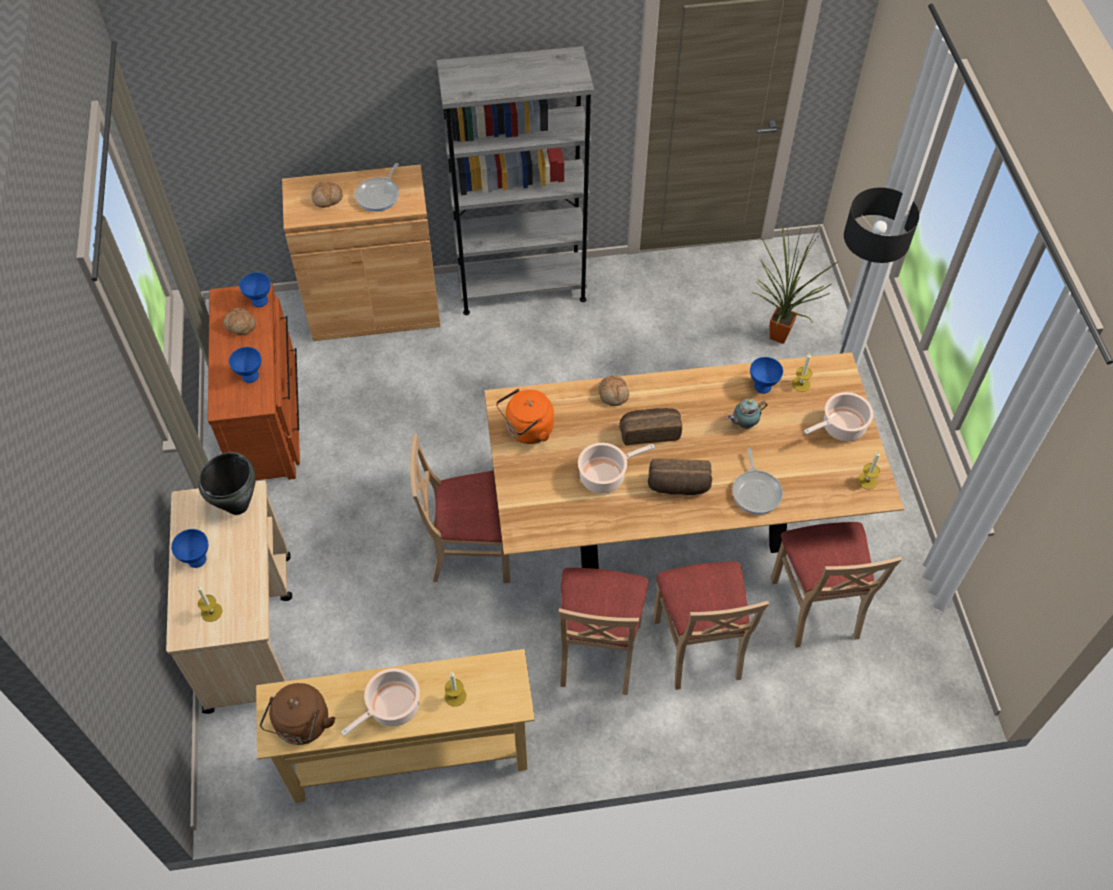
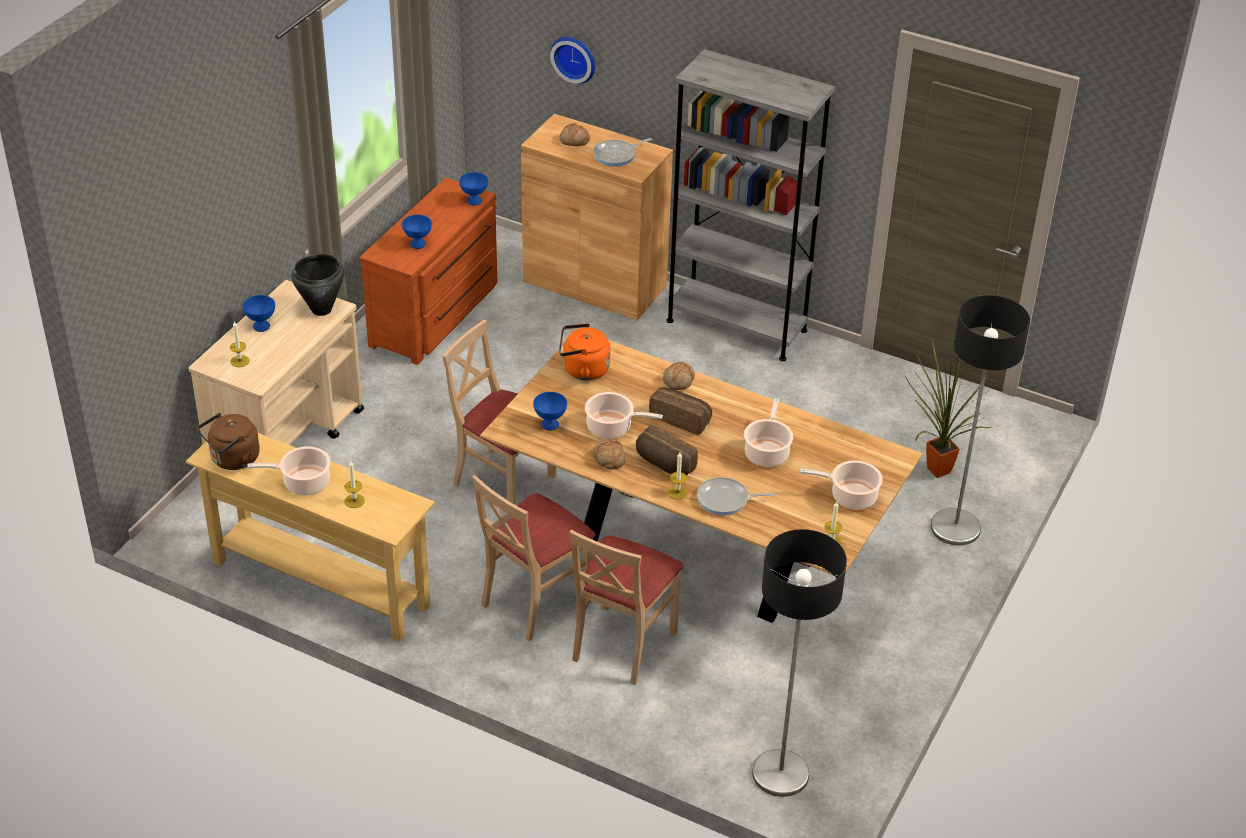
camera: 35 degrees right, 15 degrees down
bread [223,308,256,335] -> bread moved to [593,439,626,470]
teapot [727,399,768,429] -> cooking pot [744,398,793,467]
frying pan [732,448,783,514] -> frying pan turned 60 degrees clockwise [697,477,775,515]
blue bowl [750,357,783,394] -> blue bowl moved to [533,392,567,431]
beige chair [771,522,902,648] -> none
candle [792,353,812,392] -> candle moved to [668,452,688,499]
none -> wall clock [550,37,595,84]
none -> floor lamp [752,529,847,797]

